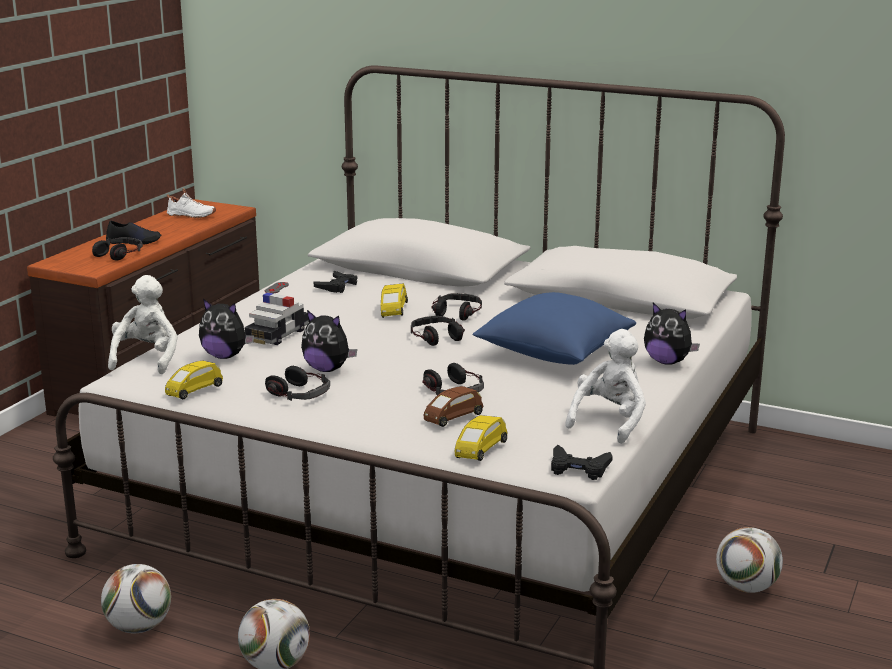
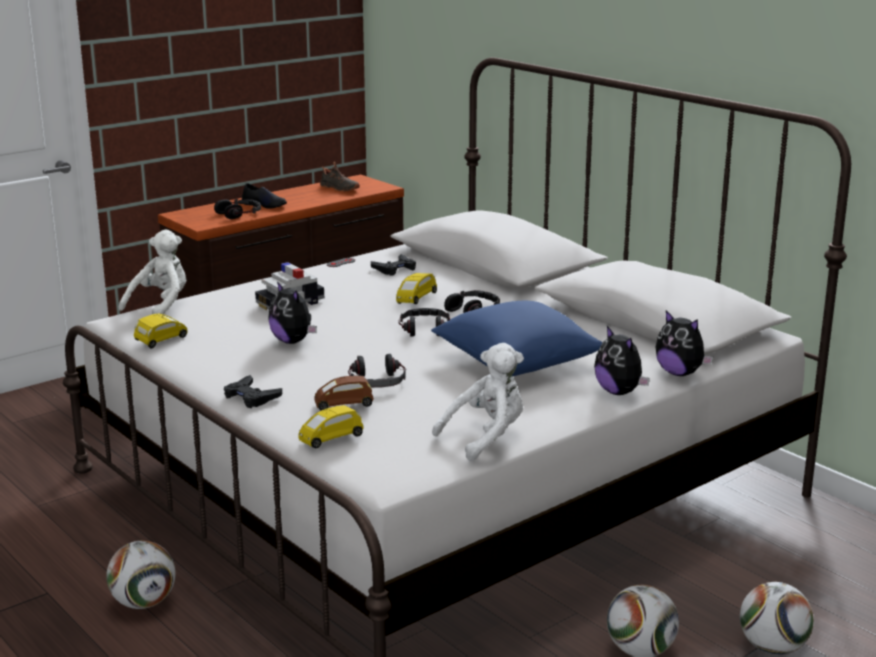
camera: 25 degrees right, 0 degrees up
football [101,564,171,633] -> football moved to [740,582,814,655]
yellow toy car [165,360,223,399] -> yellow toy car turned 150 degrees clockwise [134,314,188,348]
white shoe [167,188,216,218] -> black shoe [320,162,360,192]
plush toy [199,299,254,359] -> plush toy moved to [656,310,713,376]
headphones [265,366,330,401] -> none
black game controller [551,445,613,480] -> black game controller moved to [224,375,282,408]

